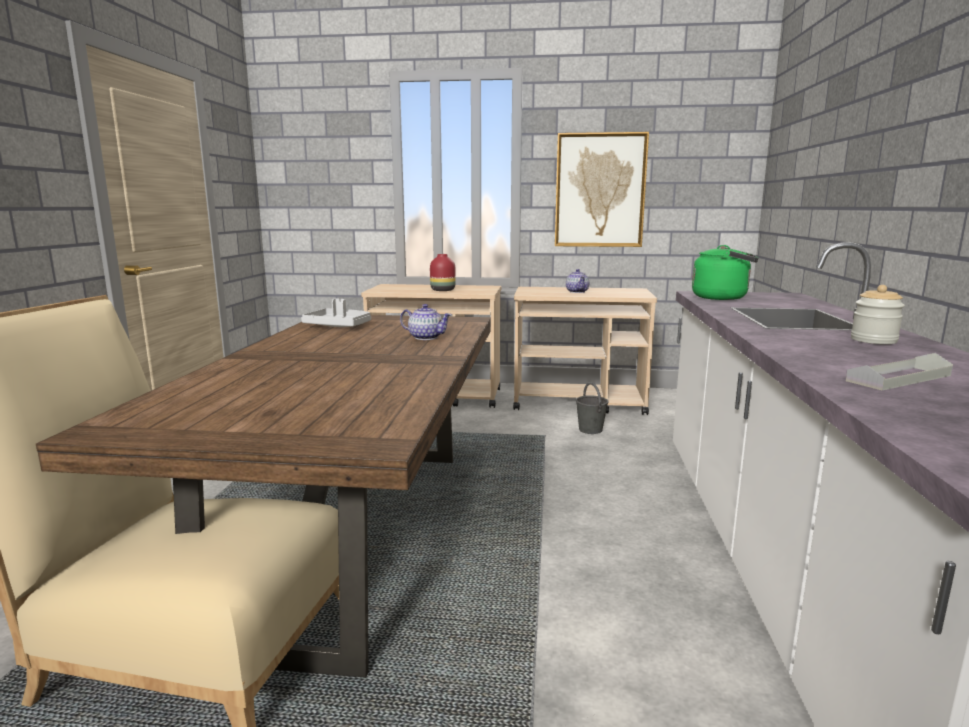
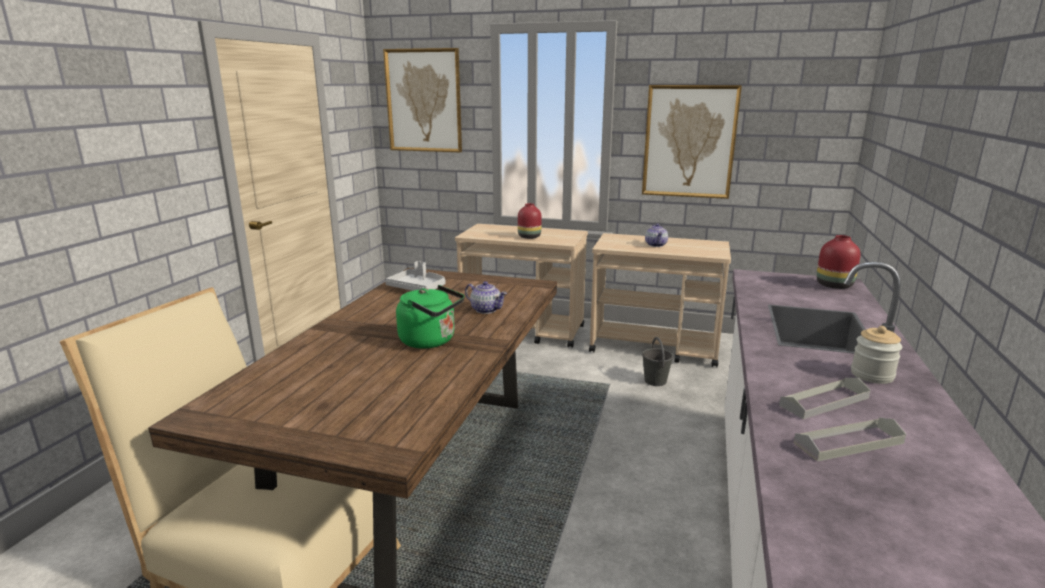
camera: 10 degrees right, 5 degrees up
green kettle [692,245,758,300] -> green kettle moved to [396,285,464,348]
none -> picture [383,48,462,152]
none -> grey tray [779,378,870,419]
none -> red vase [816,235,861,289]

